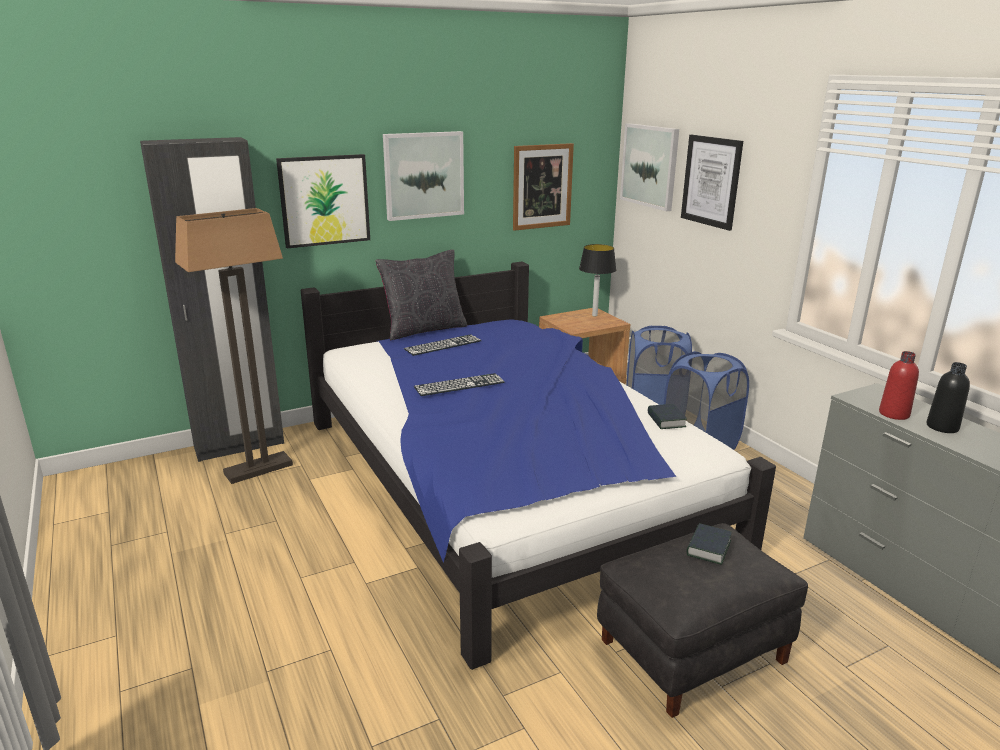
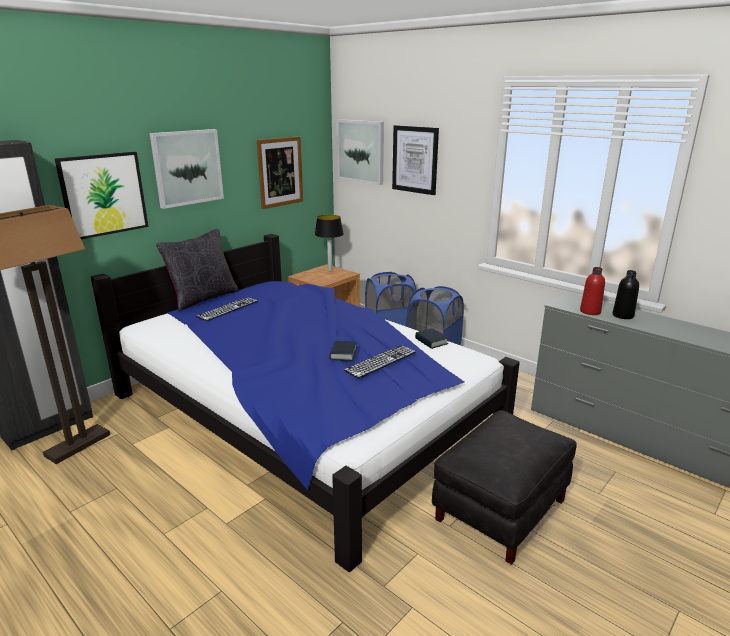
camera: 20 degrees left, 0 degrees up
keyboard [414,373,505,396] -> keyboard moved to [344,345,416,379]
book [687,523,732,565] -> book moved to [329,341,357,361]

